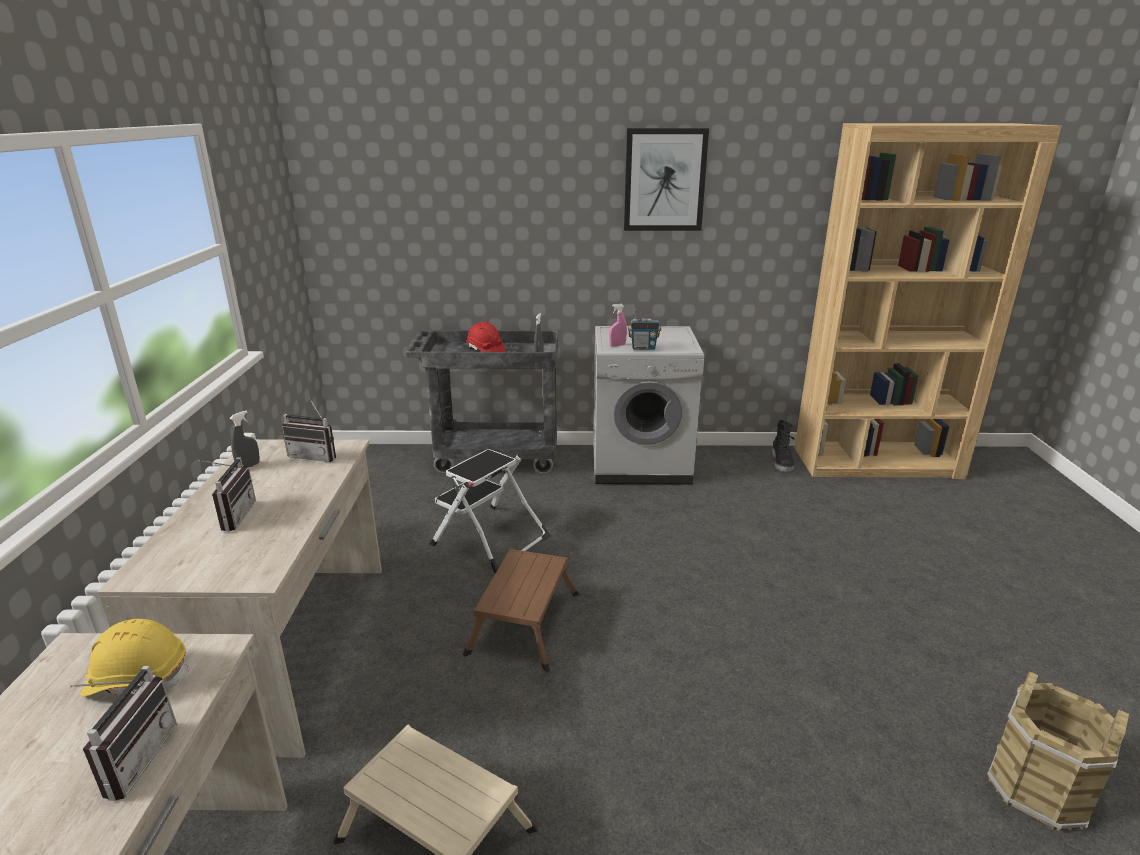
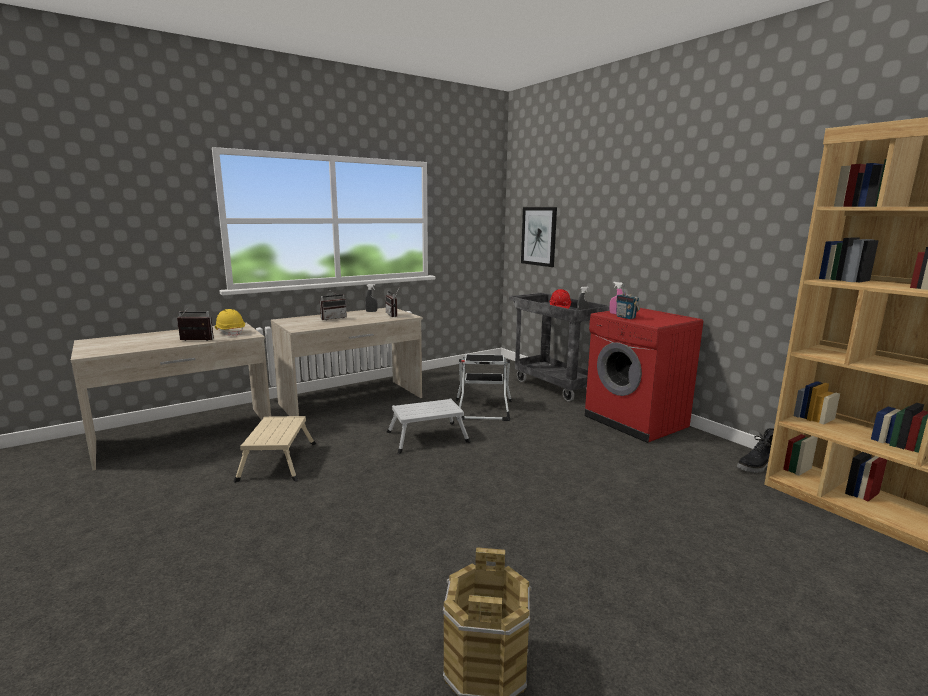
camera: 55 degrees right, 10 degrees down
radio [69,666,177,801] -> radio turned 150 degrees counterclockwise [177,306,214,341]
brown step ladder [463,549,580,673] -> white step ladder [386,399,471,454]
white washing machine [593,326,704,484] -> red washing machine [585,308,703,443]
picture [624,128,709,231] -> picture moved to [521,207,557,267]

